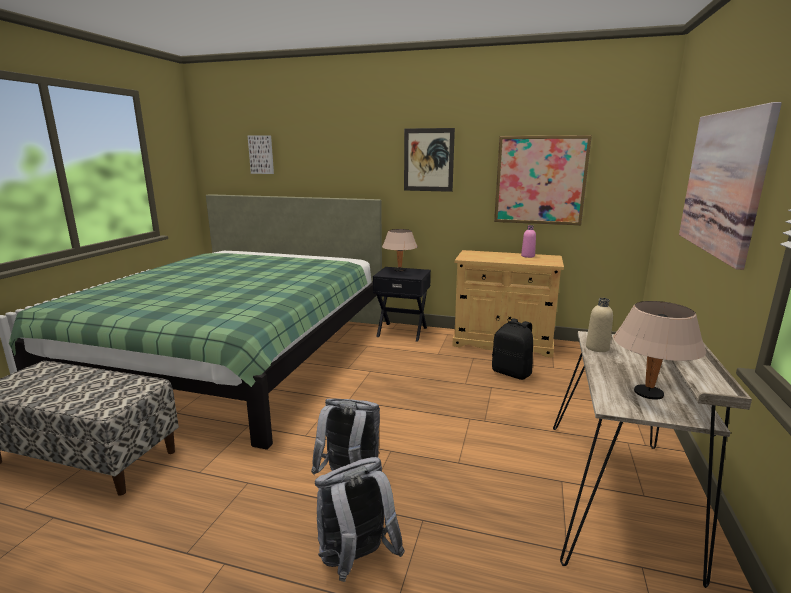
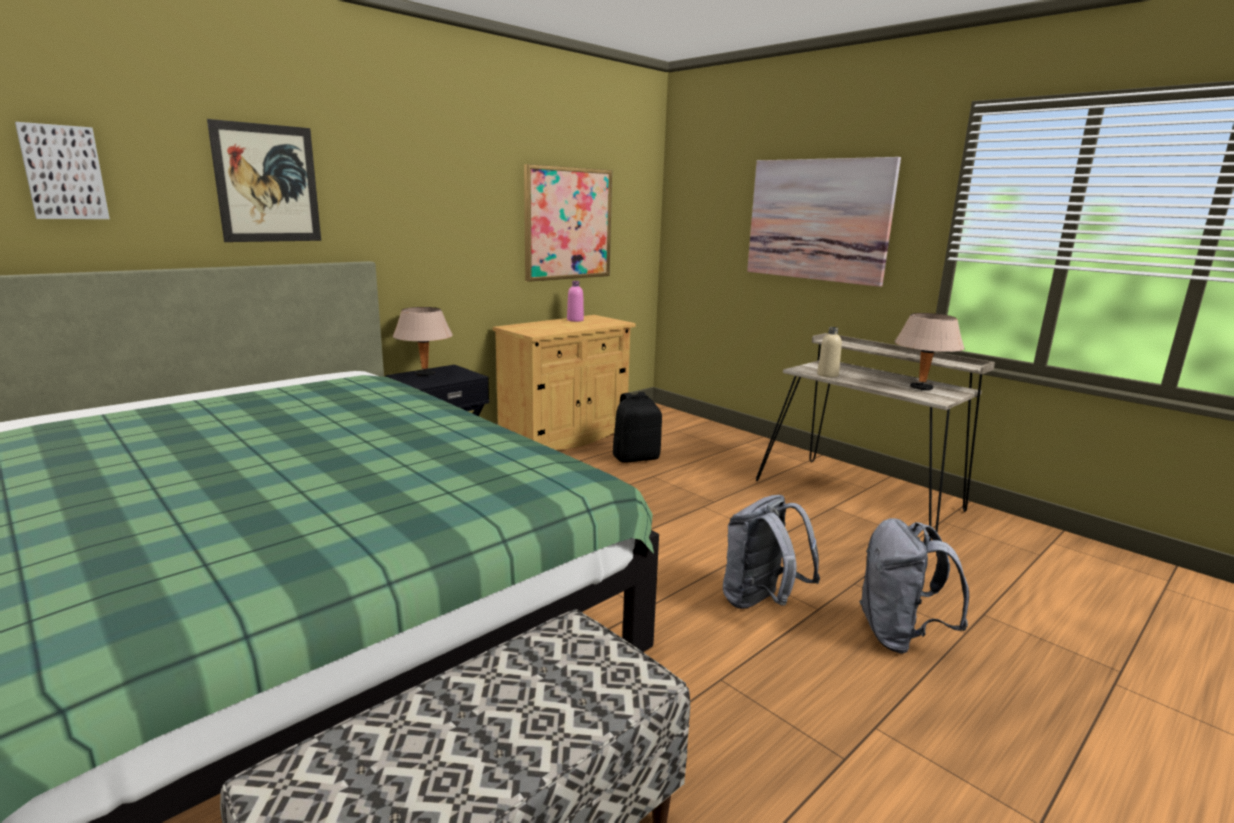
camera: 60 degrees left, 0 degrees up
picture [404,128,455,192] -> picture moved to [207,119,321,242]

